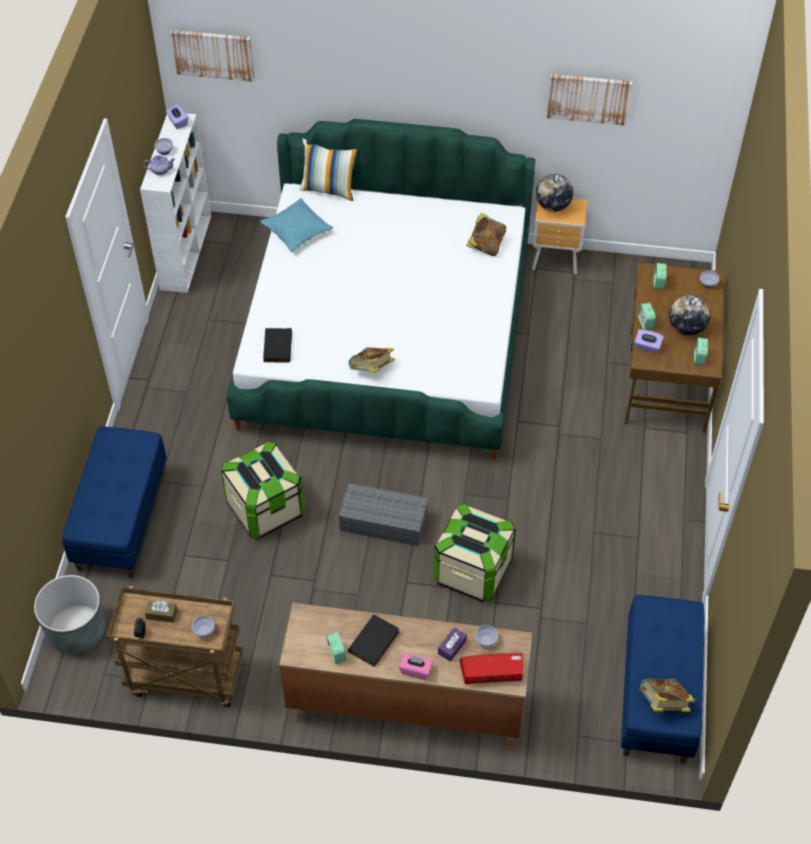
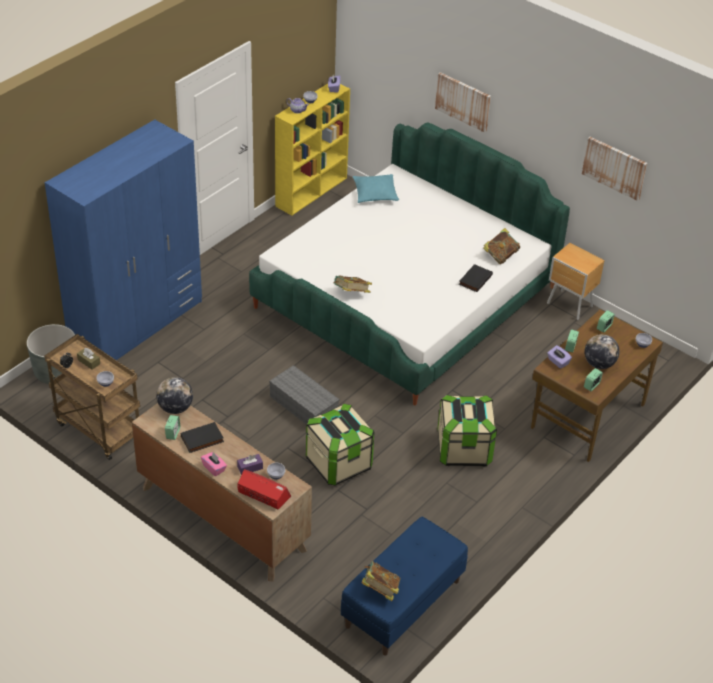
camera: 30 degrees right, 10 degrees down
blue bench [62,426,167,578] -> blue wardrobe [44,119,202,360]
white bookcase [140,113,211,293] -> yellow bookcase [275,84,350,216]
picture [171,30,254,82] -> picture moved to [435,72,491,133]
storage box [221,441,305,539] -> storage box moved to [437,395,497,466]
black book [263,328,292,363] -> black book moved to [459,264,493,292]
pillow [300,138,358,201] -> none
globe [536,174,573,212] -> globe moved to [156,377,193,414]

